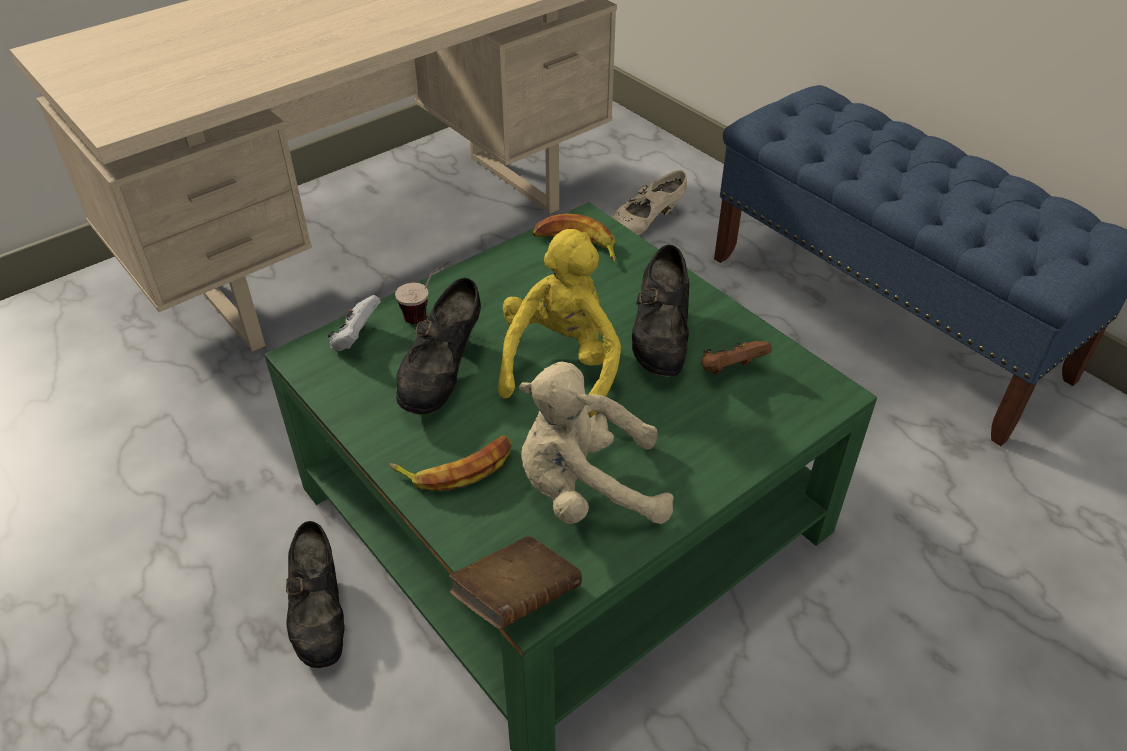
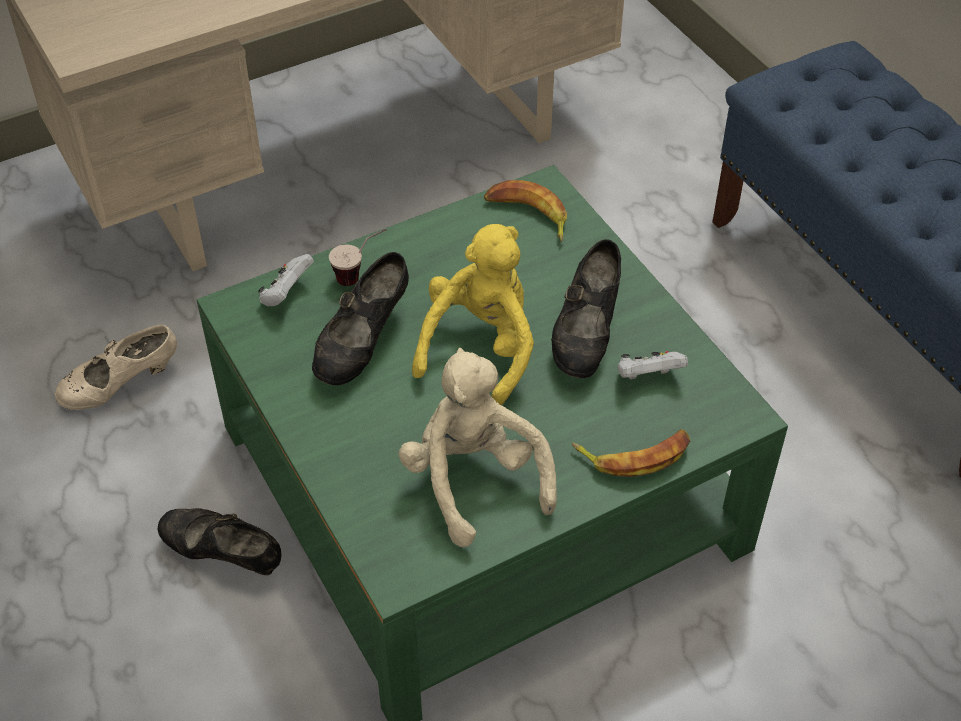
camera: 10 degrees right, 5 degrees up
black shoe [286,521,345,668] -> black shoe turned 120 degrees clockwise [158,508,282,575]
banana [389,435,512,491] -> banana moved to [572,429,690,477]
brown book [449,536,582,629] -> none
beige plush toy [519,361,674,524] -> beige plush toy turned 60 degrees clockwise [398,348,557,547]
beige shoe [612,170,687,236] -> beige shoe moved to [55,325,177,410]
brown game controller [701,341,772,374] -> white game controller [618,351,688,380]

